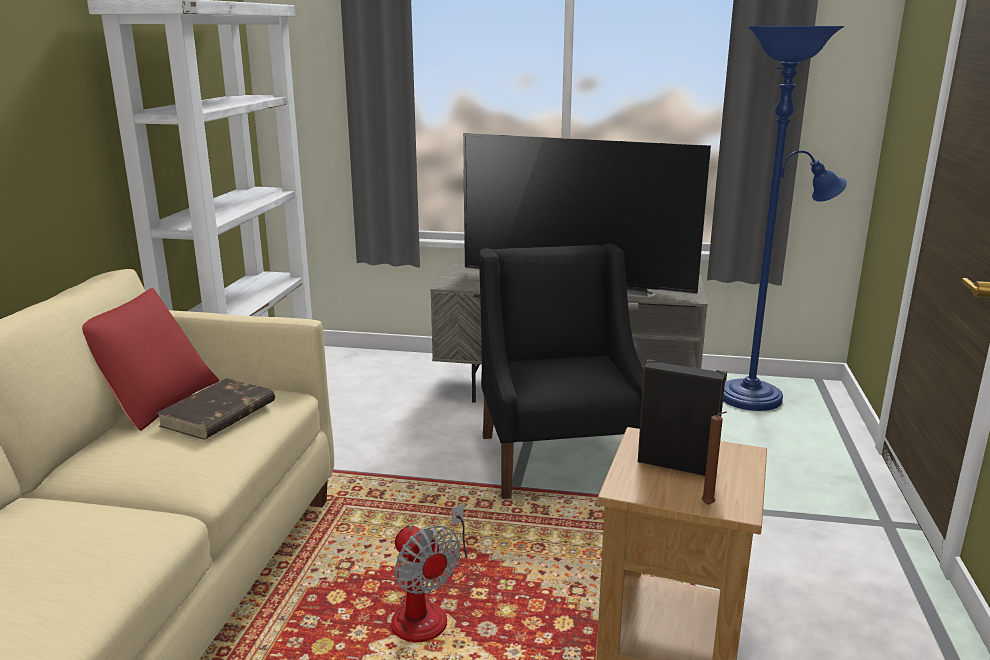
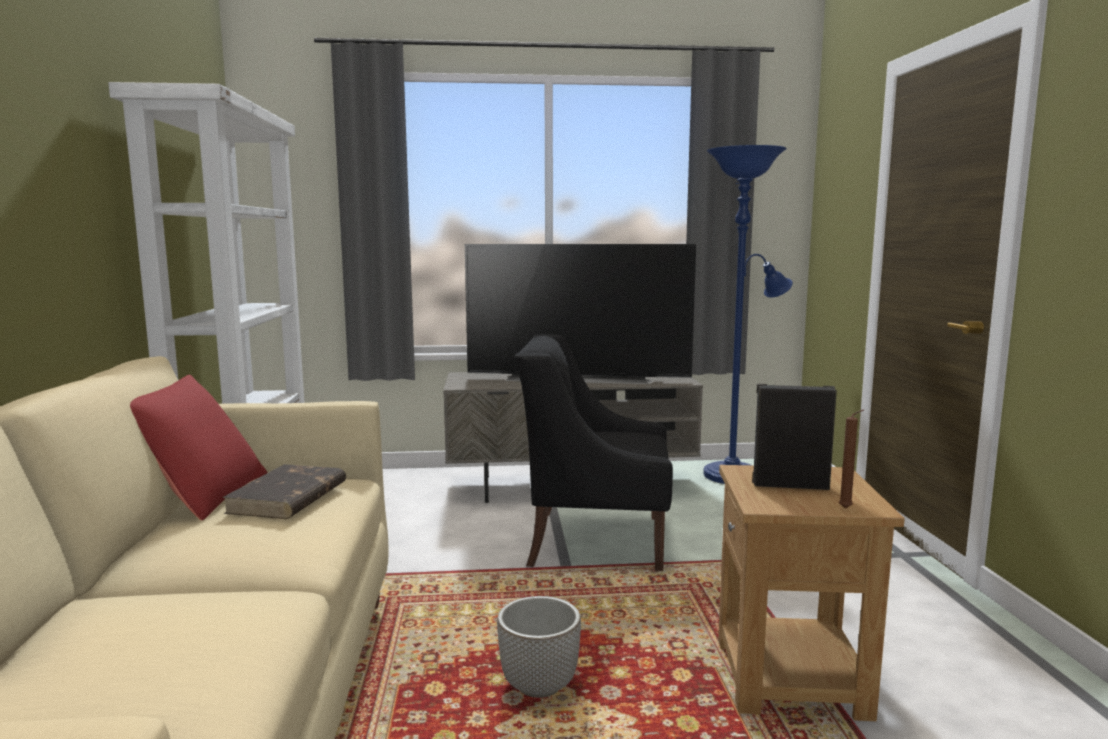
camera: 15 degrees left, 10 degrees down
fan [391,504,468,642] -> planter [497,596,581,698]
black armchair [479,243,644,499] -> black armchair turned 60 degrees counterclockwise [515,334,673,571]

